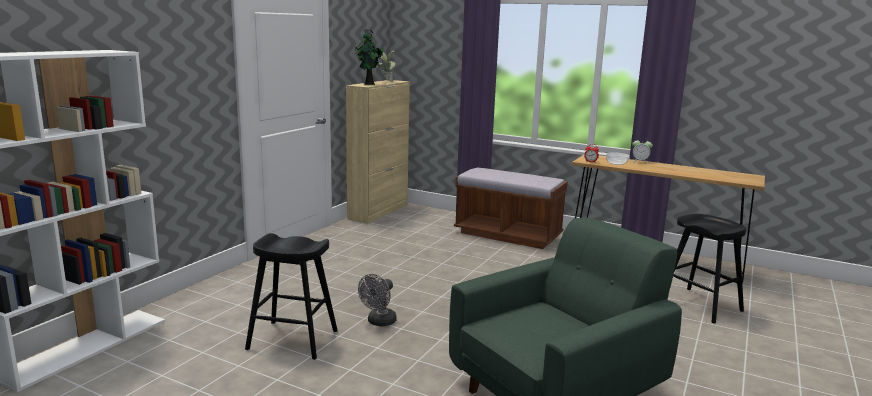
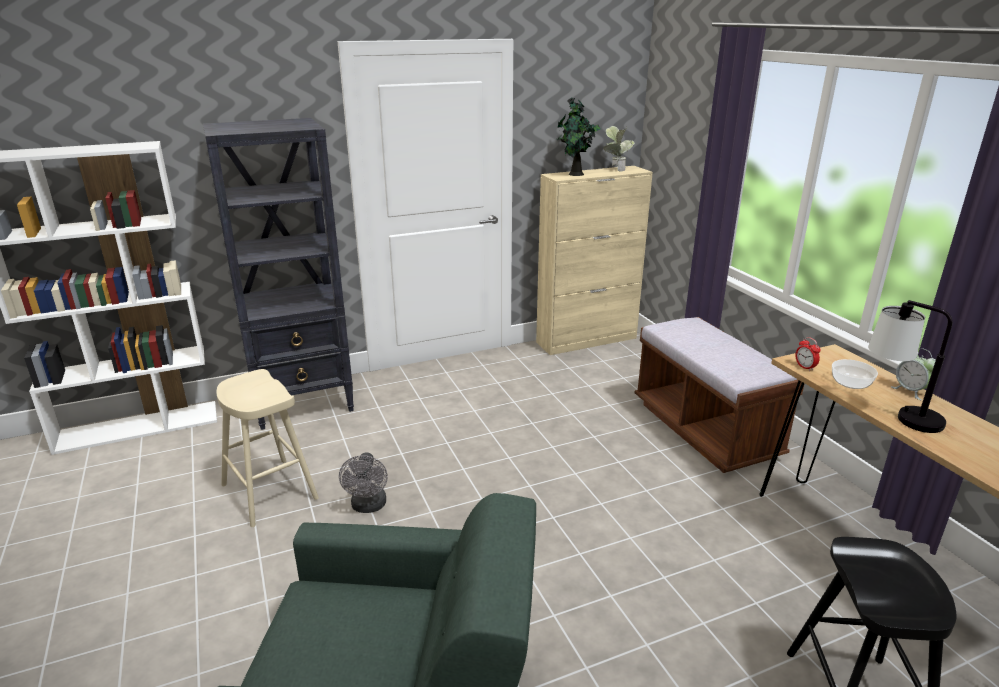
camera: 40 degrees right, 10 degrees up
black stool [245,233,338,360] -> beige stool [217,369,319,527]
grey fan [358,274,397,327] -> grey fan turned 75 degrees counterclockwise [339,452,388,513]
none -> black bookcase [203,118,354,430]
none -> table lamp [868,300,952,433]

